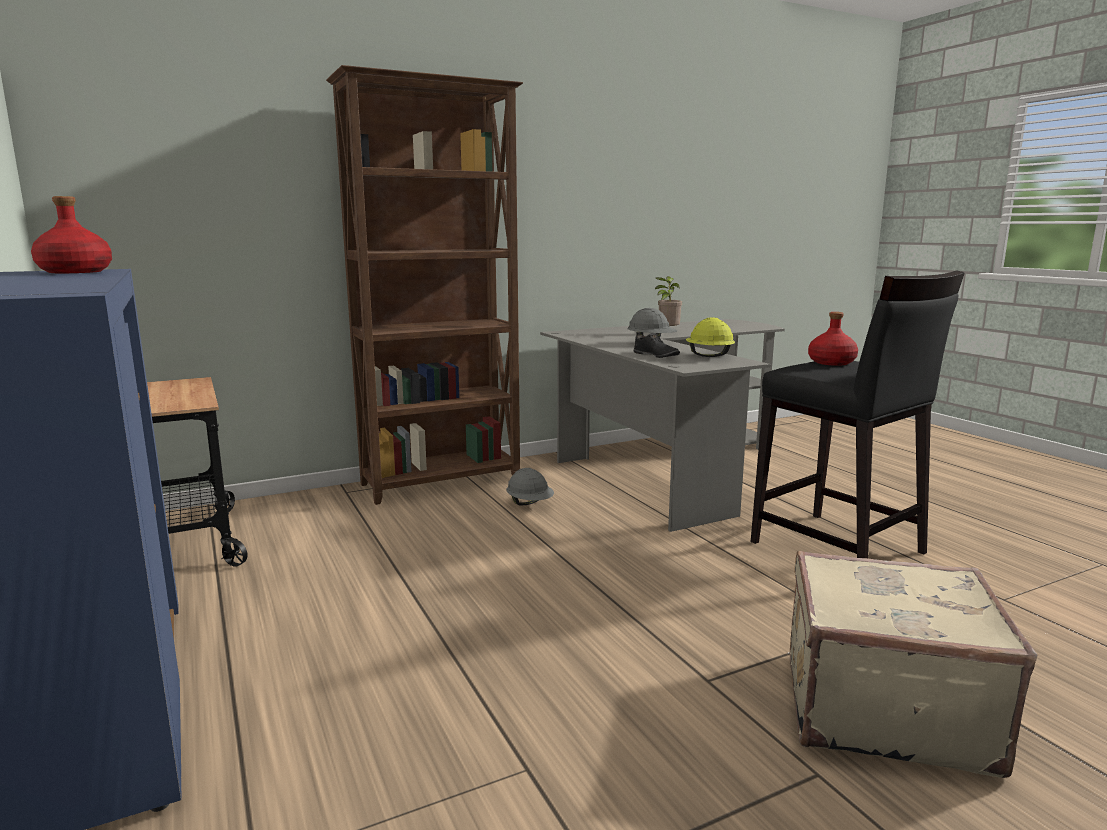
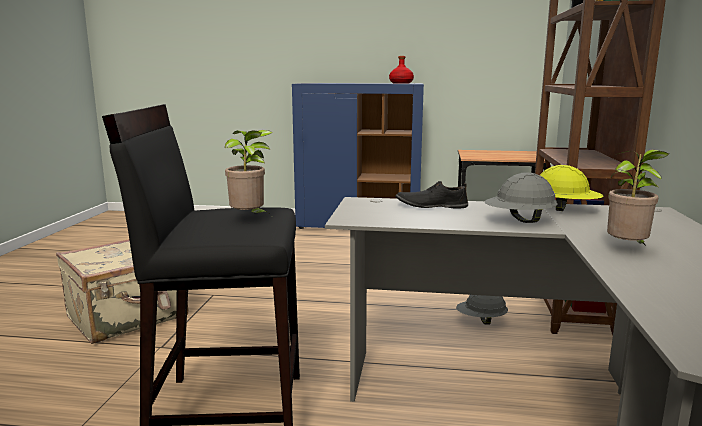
camera: 125 degrees right, 0 degrees up
yellow hard hat [686,318,735,357] -> yellow hard hat moved to [540,165,604,211]
red bottle [808,312,858,366] -> potted plant [225,130,272,213]

